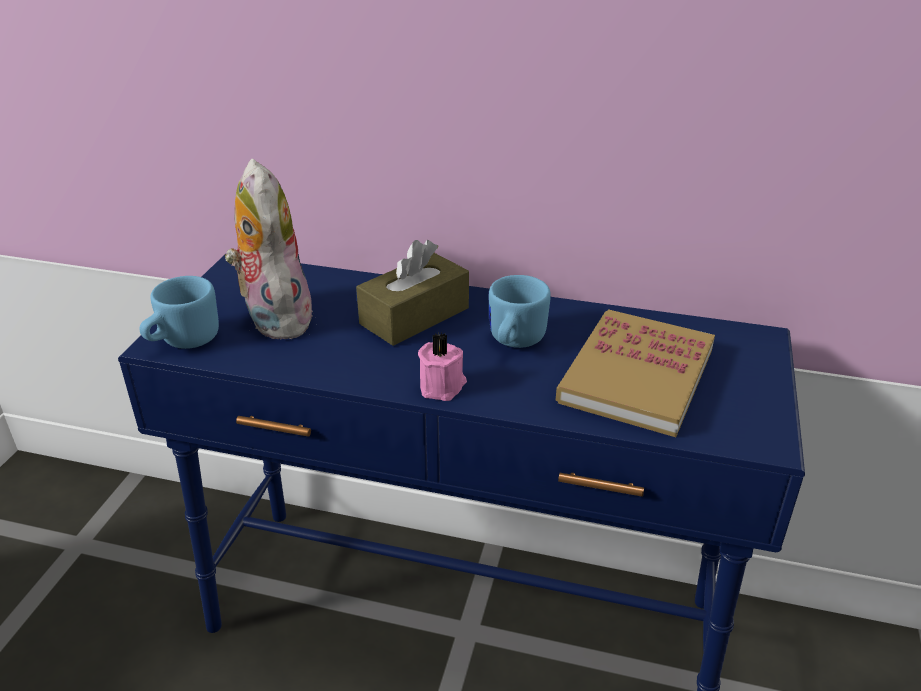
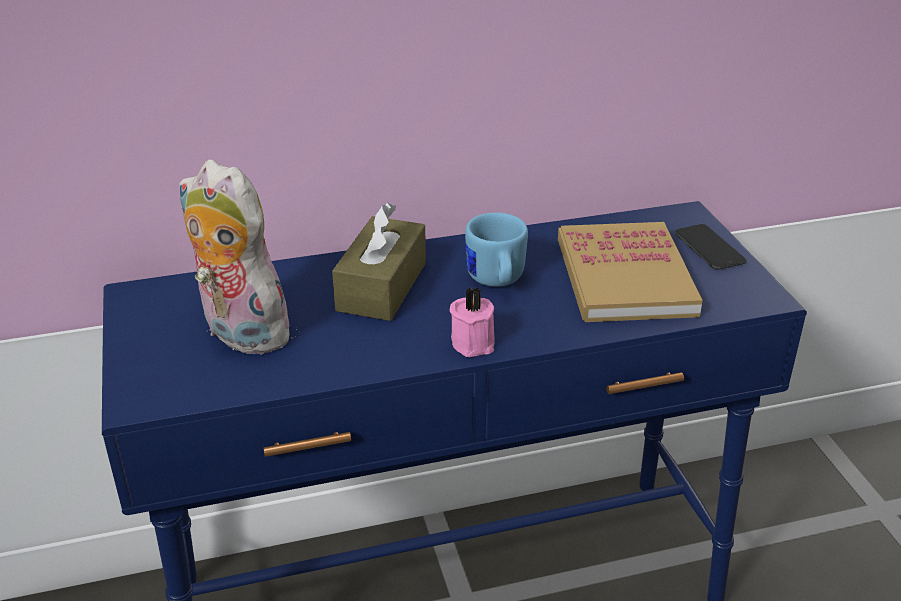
camera: 30 degrees left, 0 degrees up
blue mug [139,276,219,349] -> none
none -> phone [675,224,746,270]

